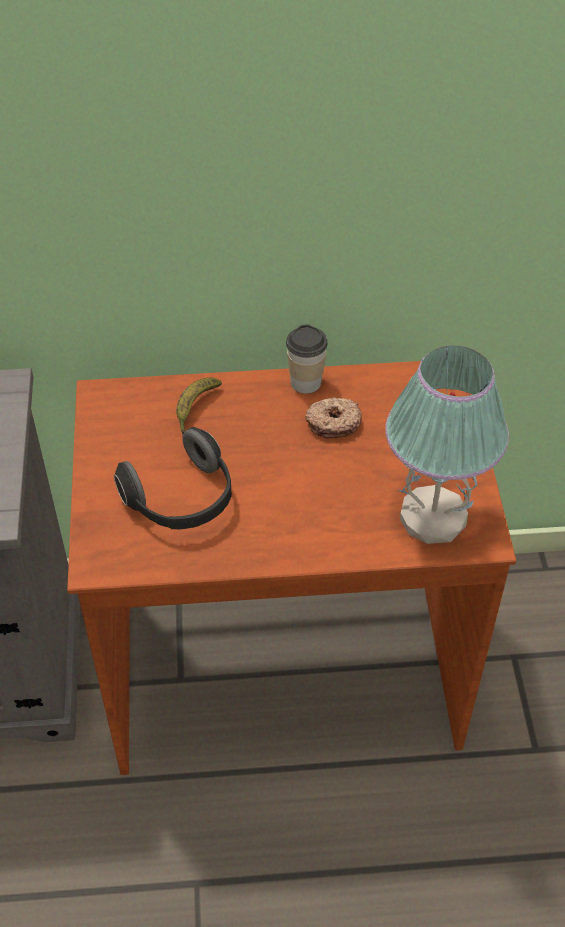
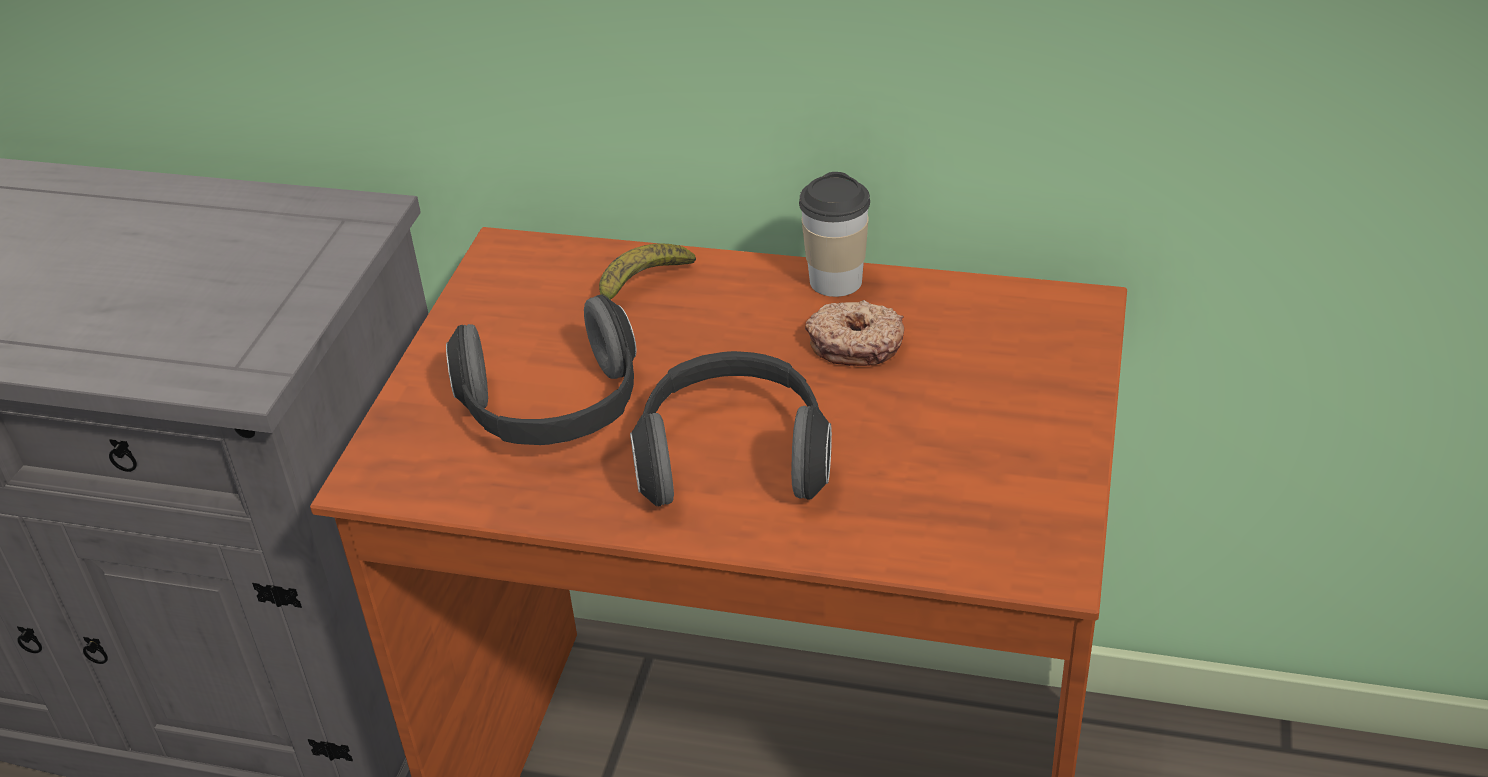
camera: 20 degrees right, 10 degrees down
table lamp [385,346,509,544] -> none
none -> headphones [630,351,832,507]

